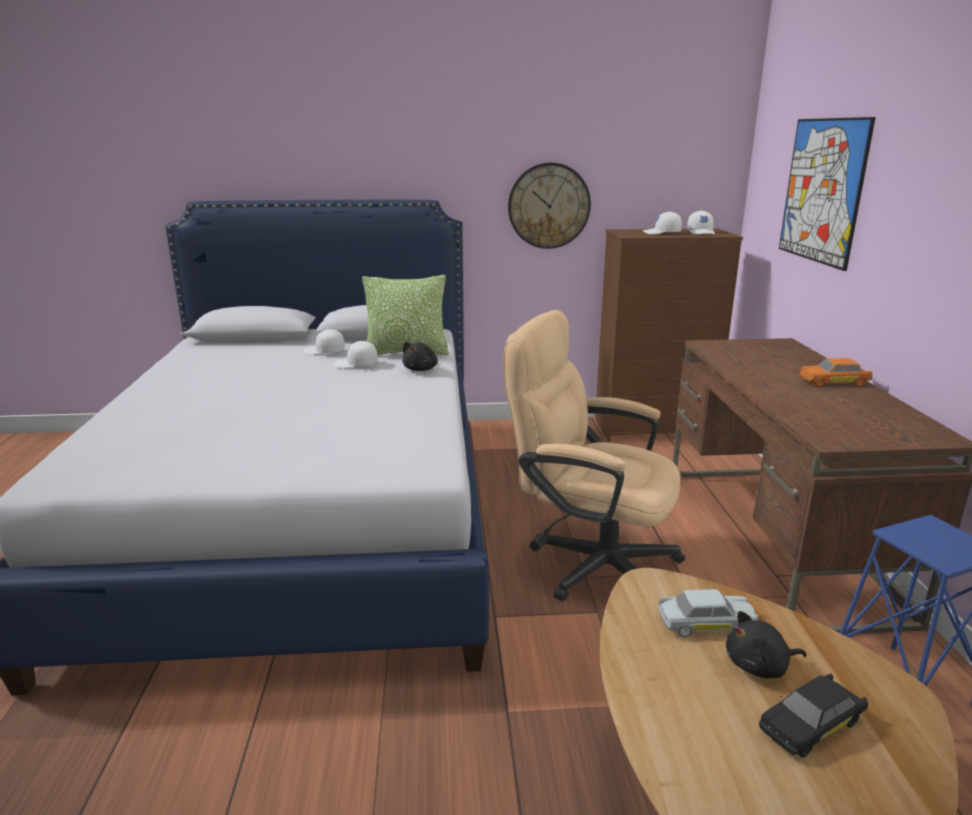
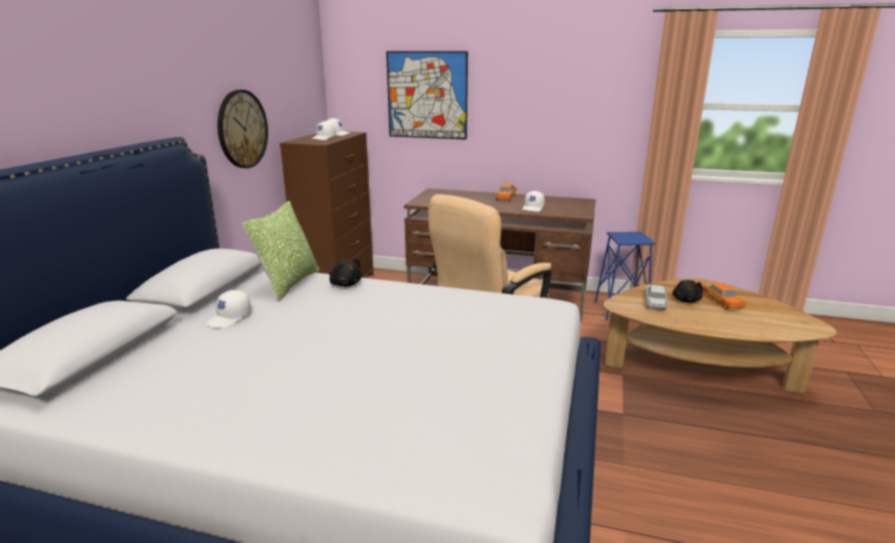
camera: 70 degrees left, 0 degrees up
white cap [334,341,377,369] -> white cap moved to [522,191,545,212]
black toy car [759,674,868,758] -> orange toy car [703,283,746,310]

